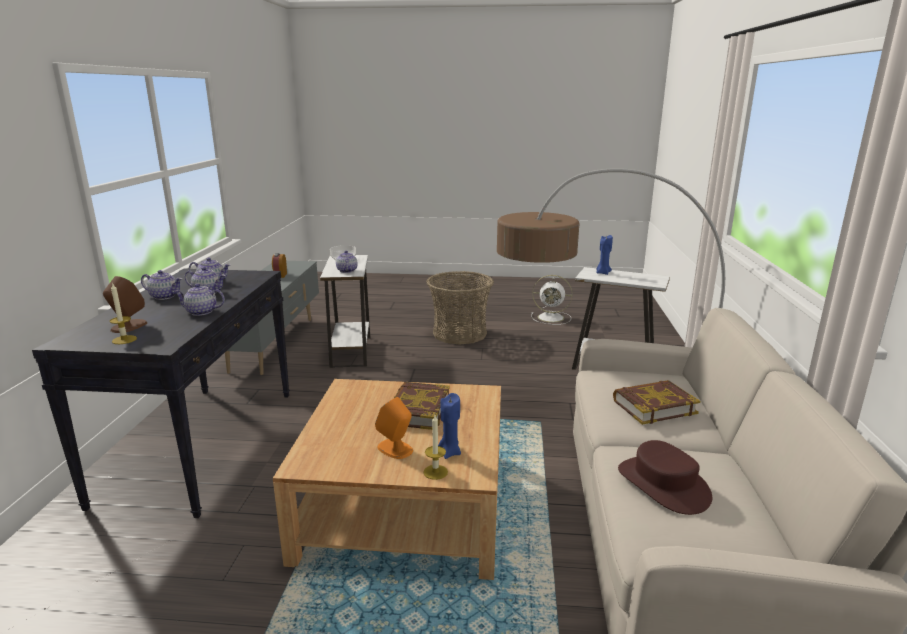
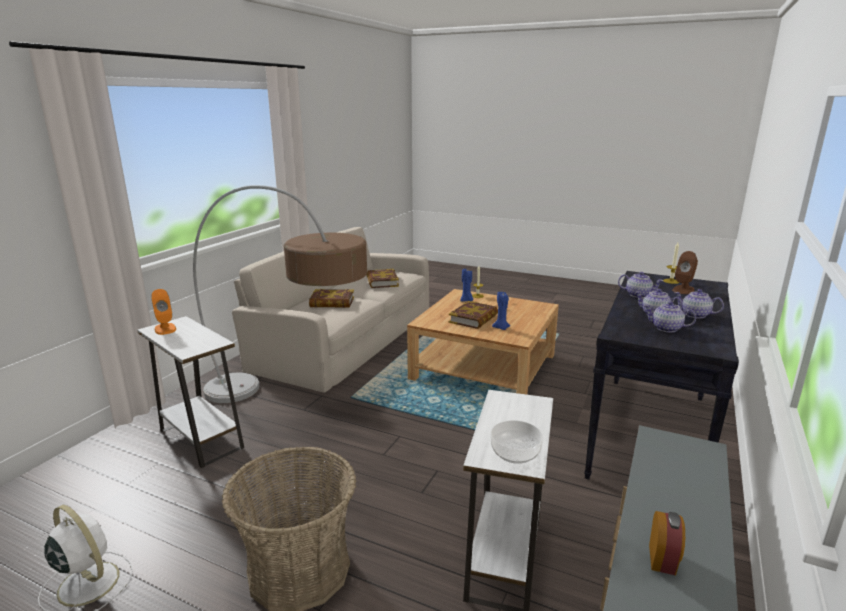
camera: 160 degrees left, 0 degrees up
teapot [336,251,358,273] -> none
orange speaker [375,397,413,459] -> orange speaker moved to [151,289,176,335]
blue candle [596,235,613,275] -> blue candle moved to [492,292,510,330]
brown hat [618,440,712,515] -> book [366,269,399,288]

